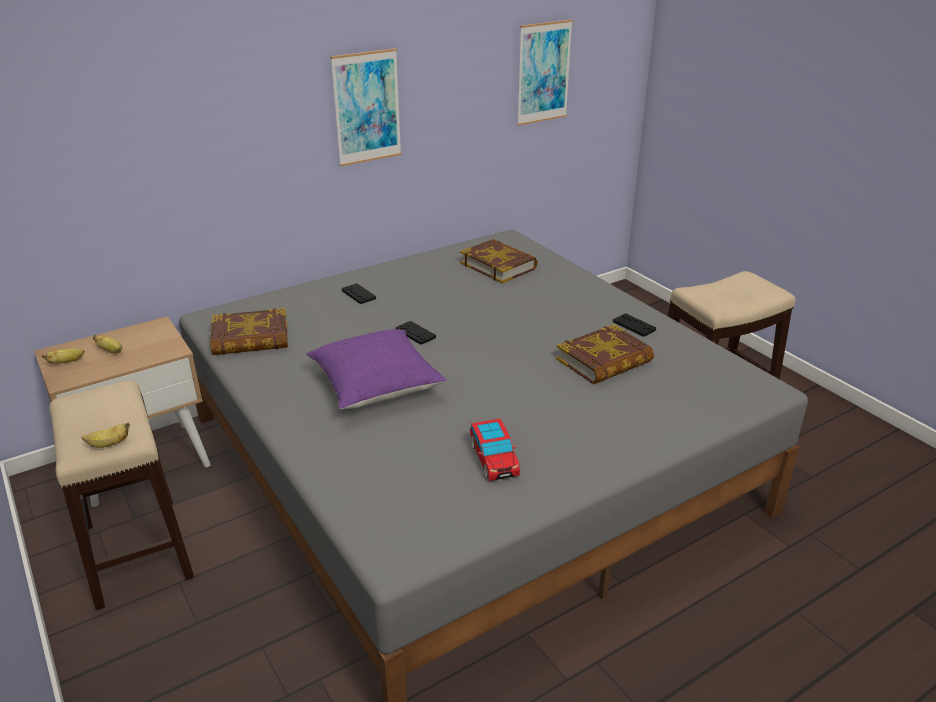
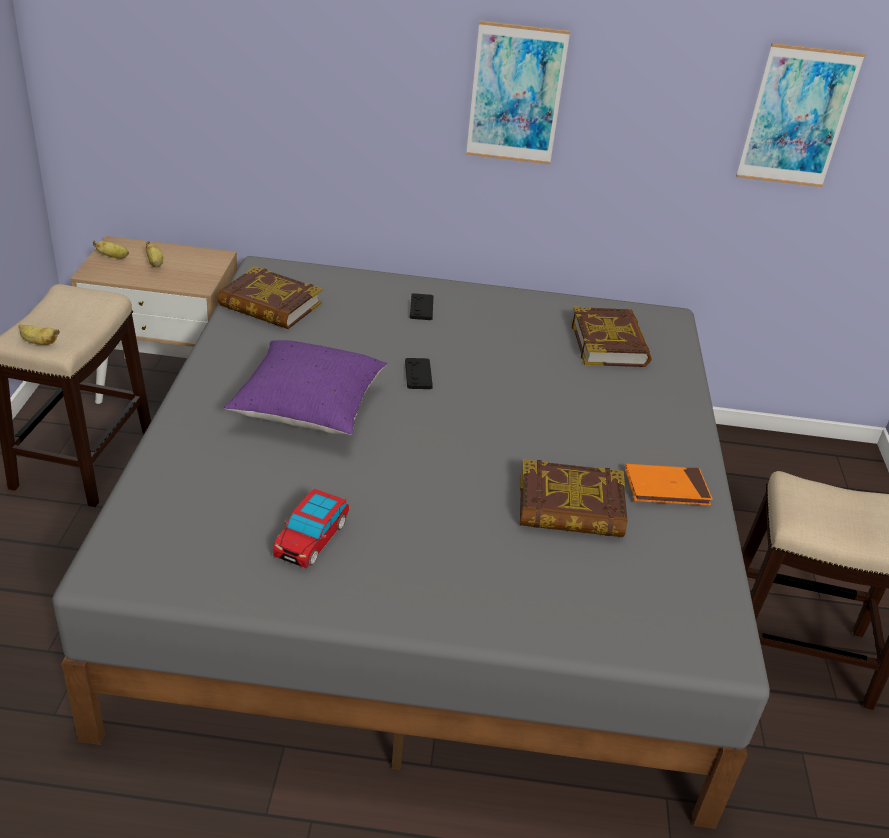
camera: 35 degrees right, 5 degrees up
black game controller [613,314,656,337] -> orange book [625,464,713,506]

